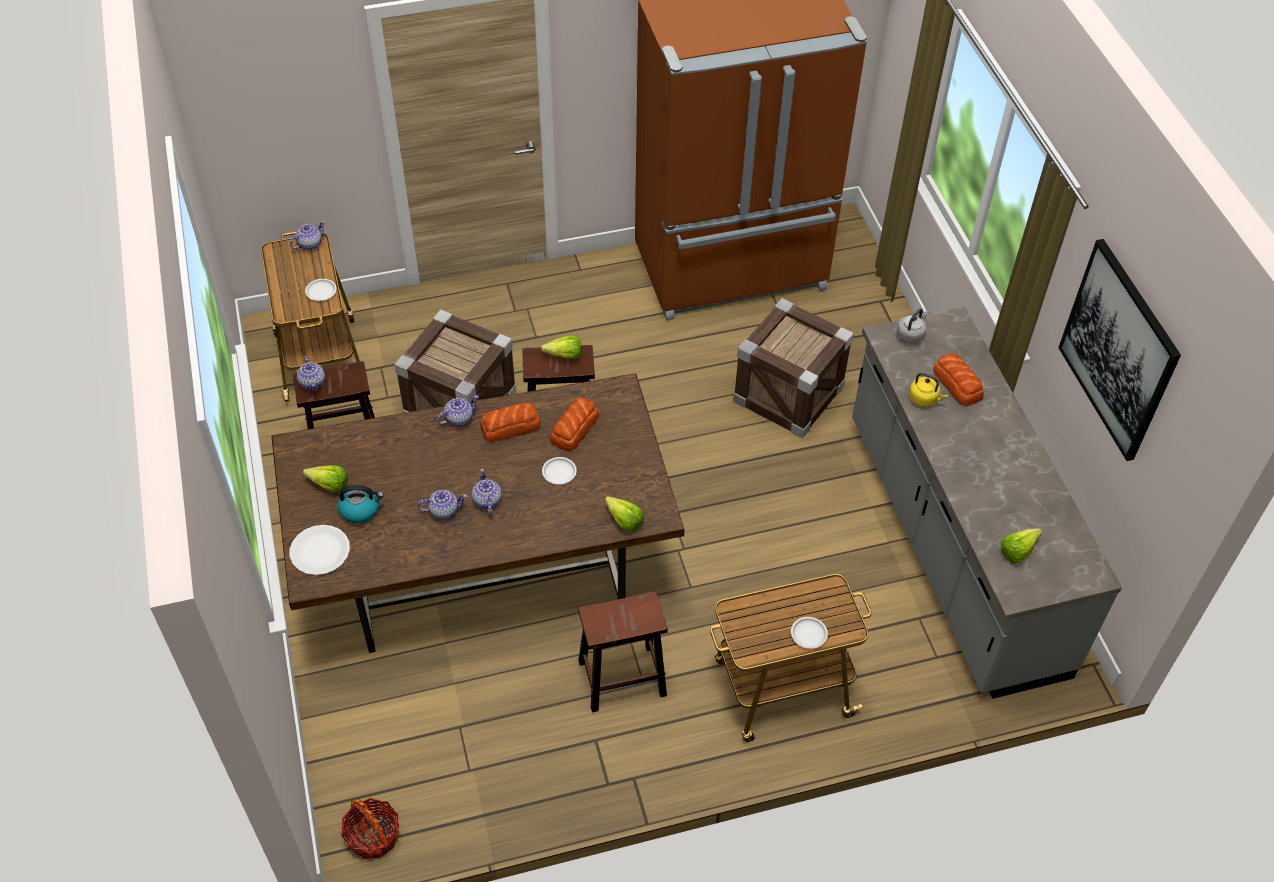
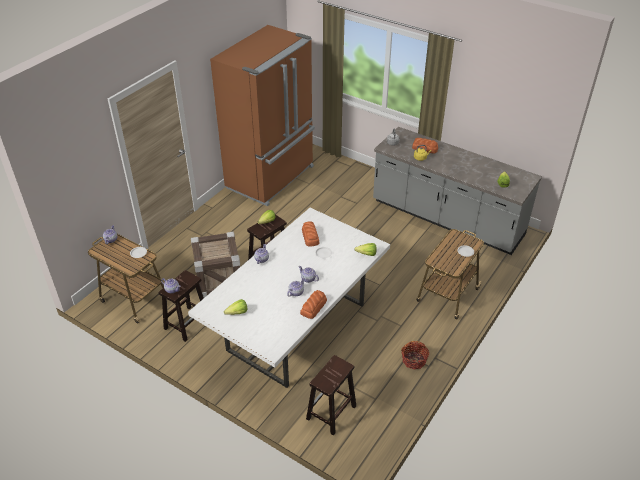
camera: 40 degrees left, 10 degrees down
brown dining table [272,373,684,653] -> white dining table [188,208,390,388]
white plate [289,525,350,575] -> none
kettle [337,485,384,523] -> none
basket [341,798,399,859] -> basket moved to [401,341,429,370]
bread [480,402,541,442] -> bread moved to [300,290,327,319]
brown stool [578,591,668,713] -> brown stool moved to [306,355,356,436]
crate [733,298,854,438] -> none
picture [1058,239,1181,461] -> none

